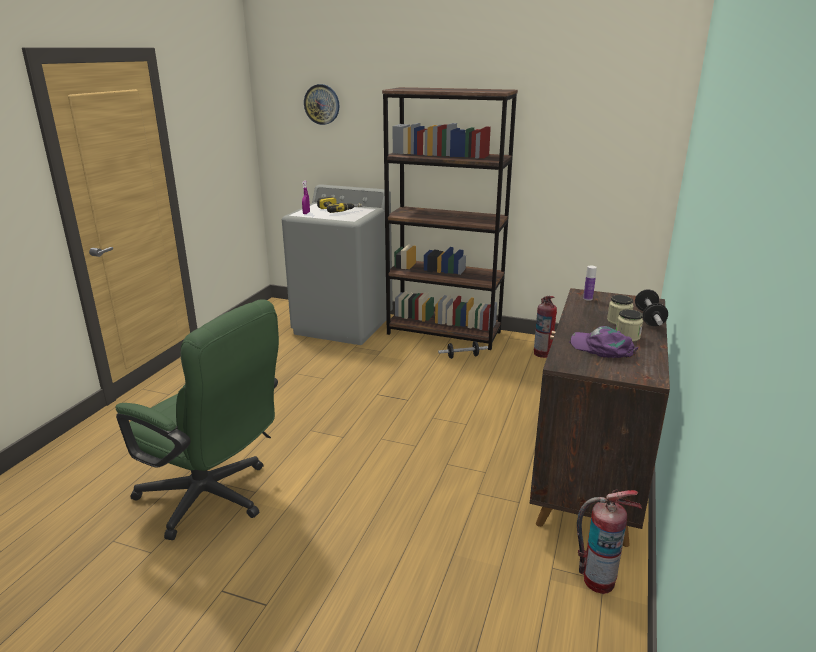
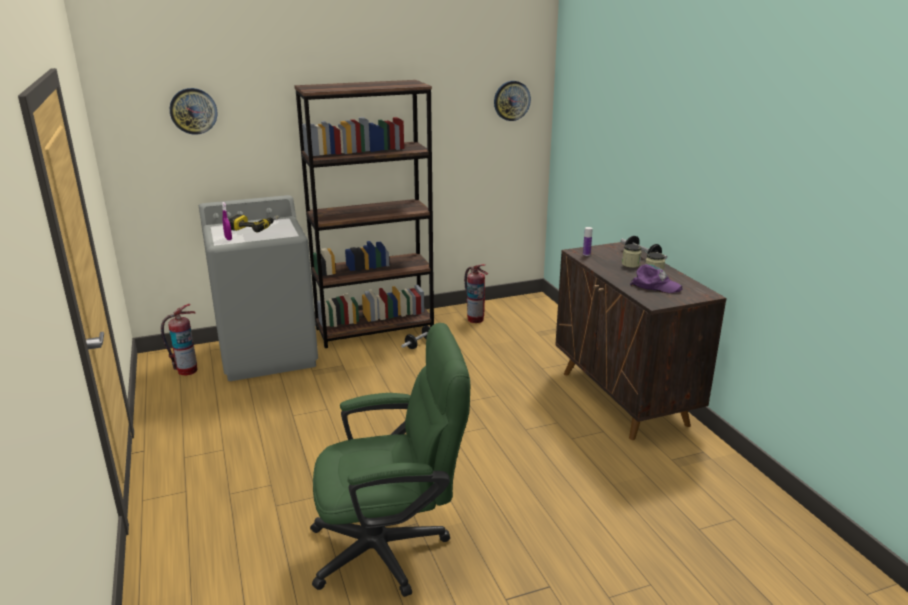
camera: 40 degrees left, 0 degrees up
purple cap [569,326,639,358] -> purple cap turned 150 degrees counterclockwise [630,264,682,294]
fire extinguisher [577,489,642,594] -> fire extinguisher moved to [161,304,197,375]
none -> wall clock [494,81,531,121]

